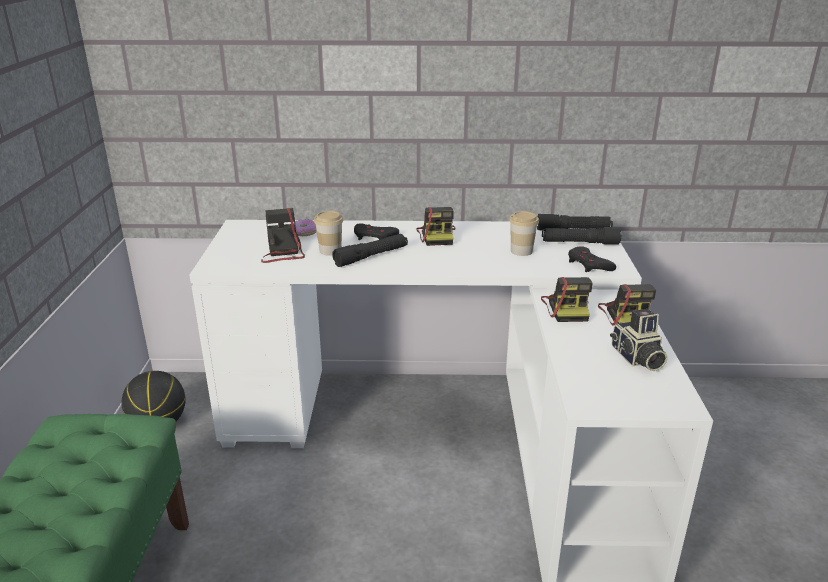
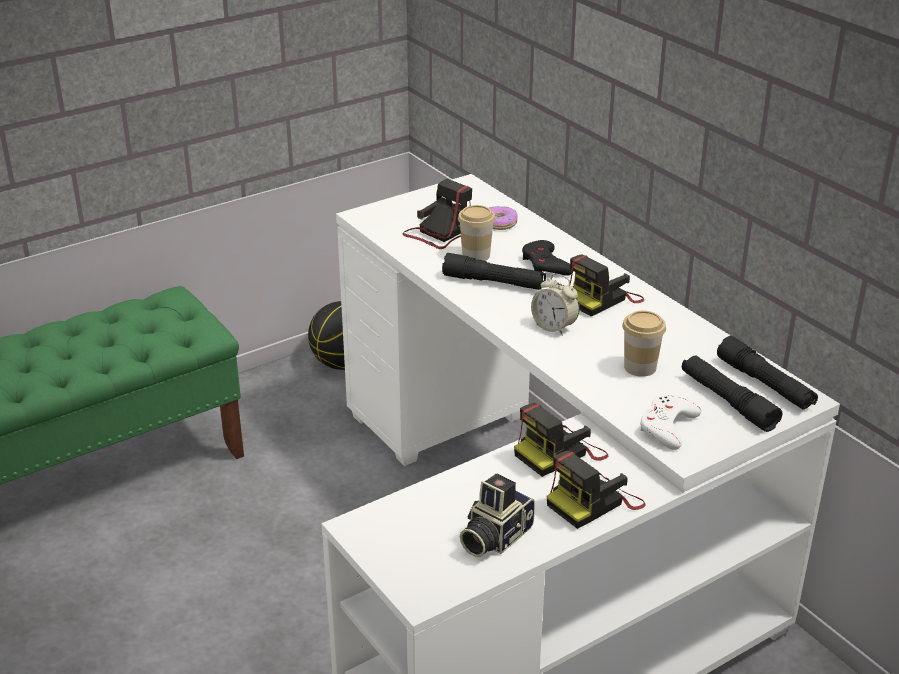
camera: 55 degrees right, 5 degrees up
black game controller [568,246,616,272] -> white game controller [640,395,701,450]
none -> alarm clock [531,274,579,336]

